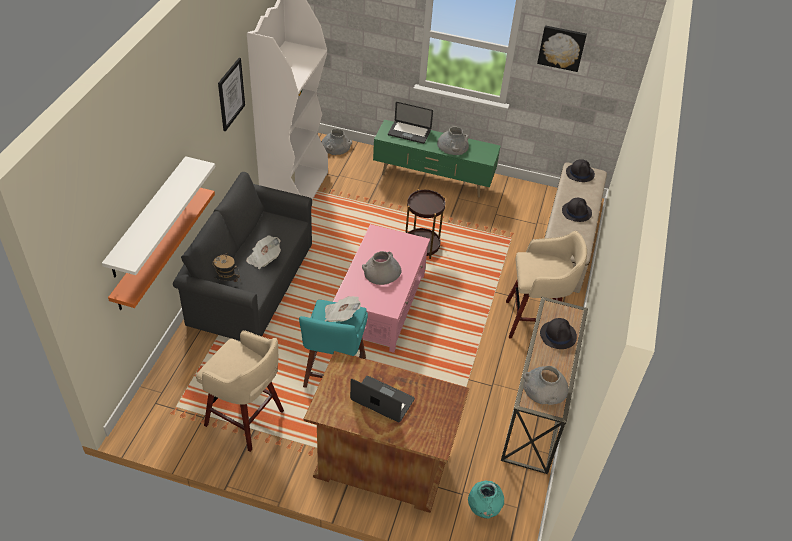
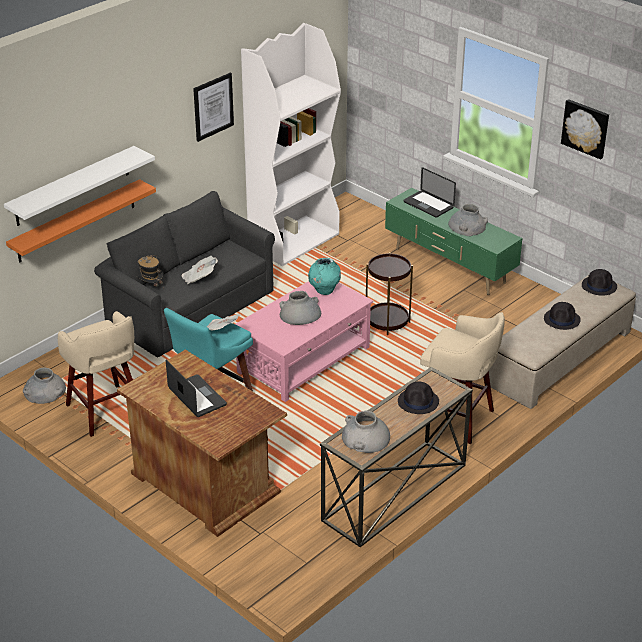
camera: 30 degrees right, 10 degrees down
grey vase [322,129,352,155] -> grey vase moved to [23,368,66,404]
turquoise vase [468,480,504,519] -> turquoise vase moved to [308,258,341,295]

